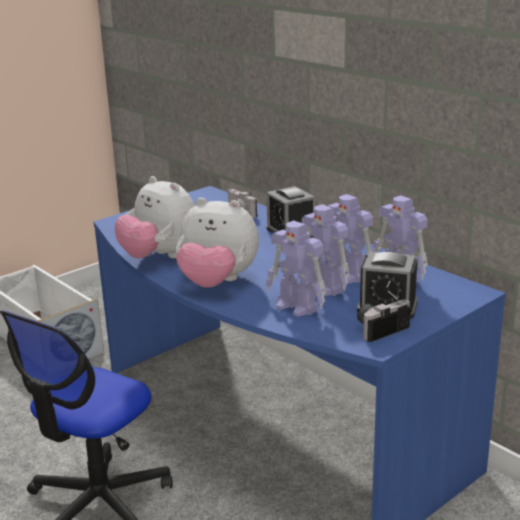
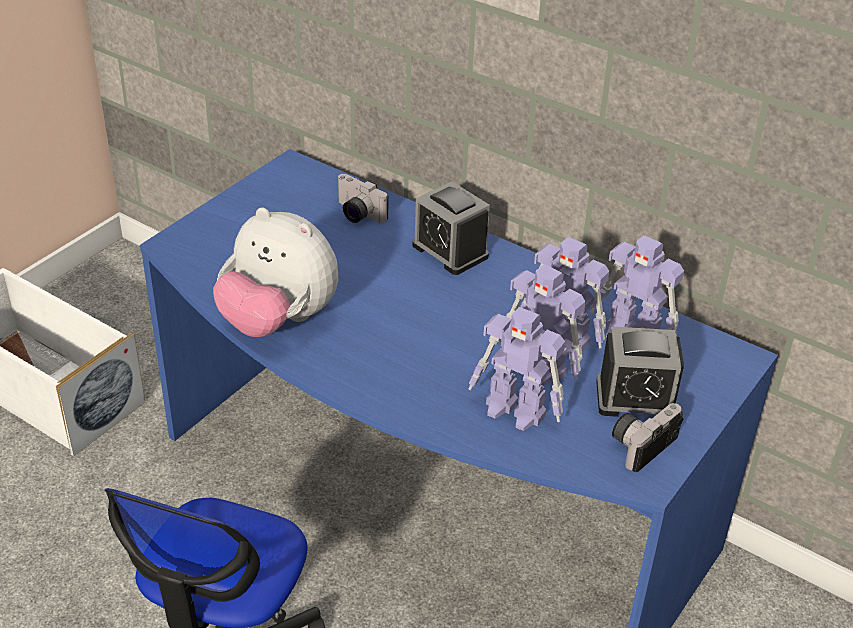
camera: 15 degrees left, 15 degrees up
plush toy [176,198,259,288] -> none

